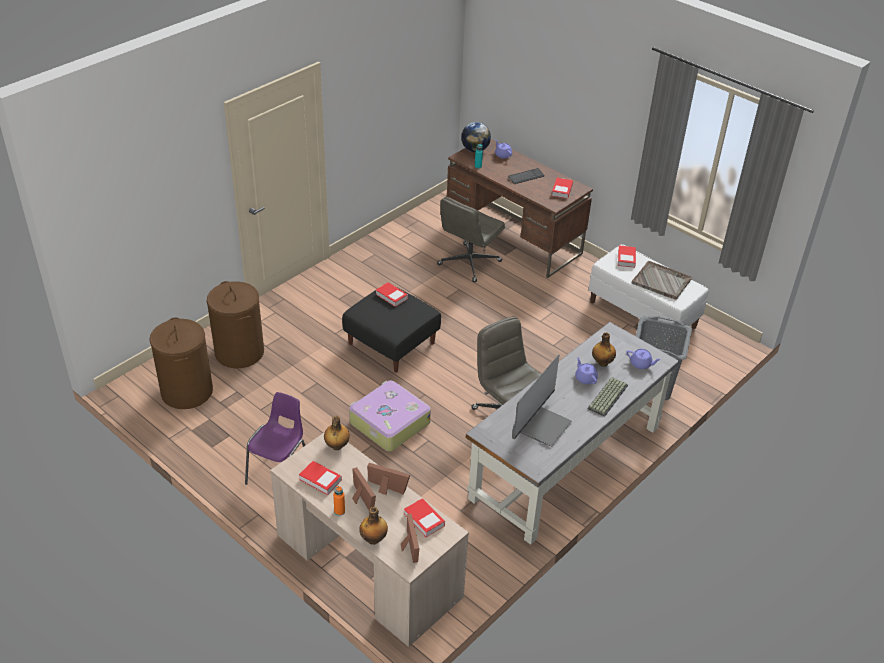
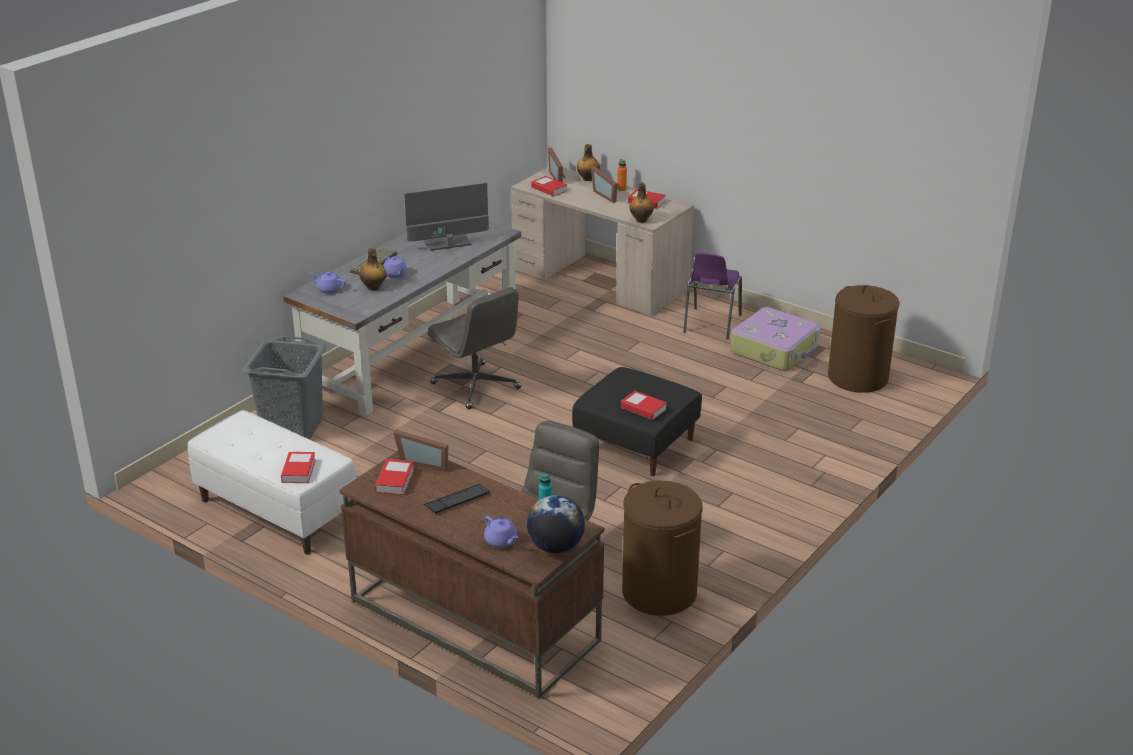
camera: 175 degrees right, 10 degrees down
brown laundry basket [207,281,264,368] -> brown laundry basket moved to [622,481,702,616]
suitcase [349,380,431,452] -> suitcase moved to [730,307,820,371]
picture frame [367,463,411,495] -> picture frame moved to [393,429,448,471]
monitor [512,354,572,446] -> monitor turned 45 degrees clockwise [404,183,489,251]
grey tray [632,261,692,300] -> none

